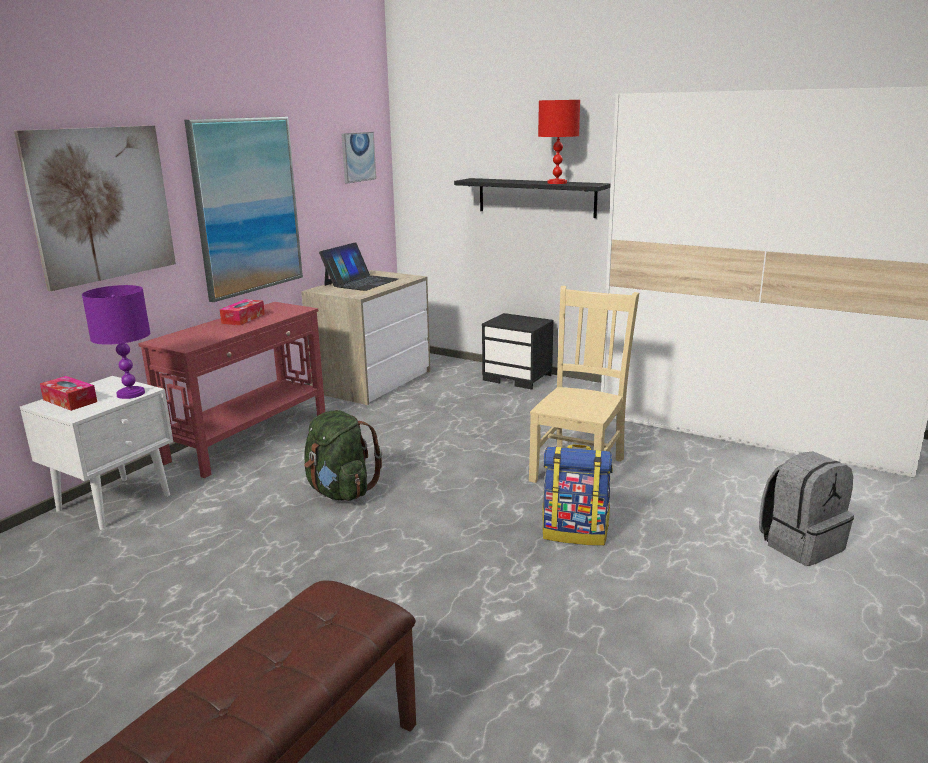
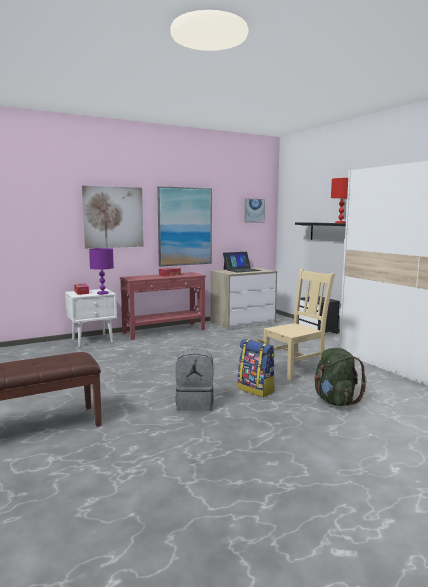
camera: 30 degrees right, 10 degrees down
green backpack [304,410,382,501] -> green backpack moved to [314,348,367,406]
grey backpack [759,451,854,566] -> grey backpack moved to [175,349,214,411]

